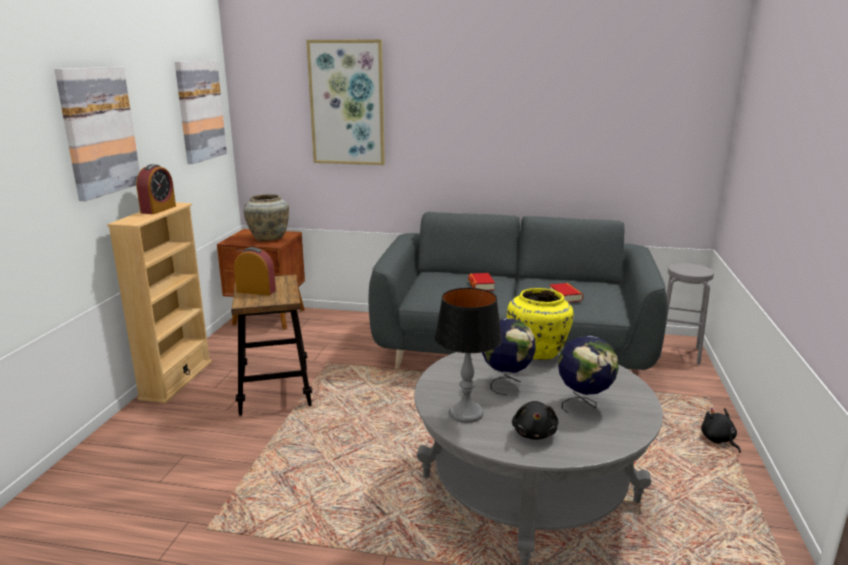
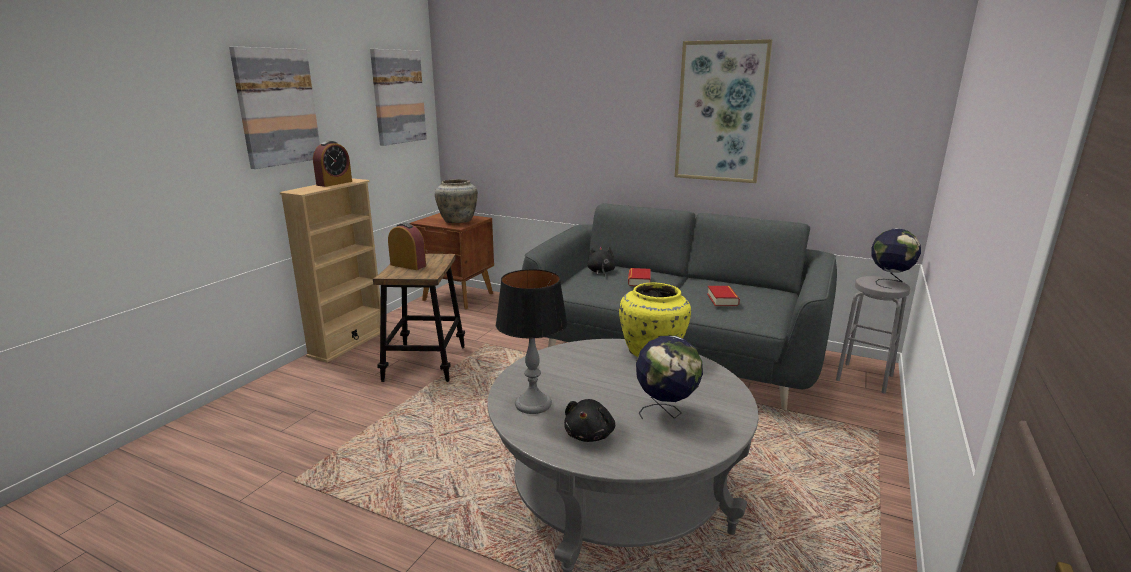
camera: 15 degrees right, 0 degrees up
picture [306,39,385,165] -> picture moved to [675,39,772,183]
globe [482,318,536,395] -> globe moved to [871,229,921,289]
black plush toy [701,408,741,453] -> black plush toy moved to [587,246,615,277]

